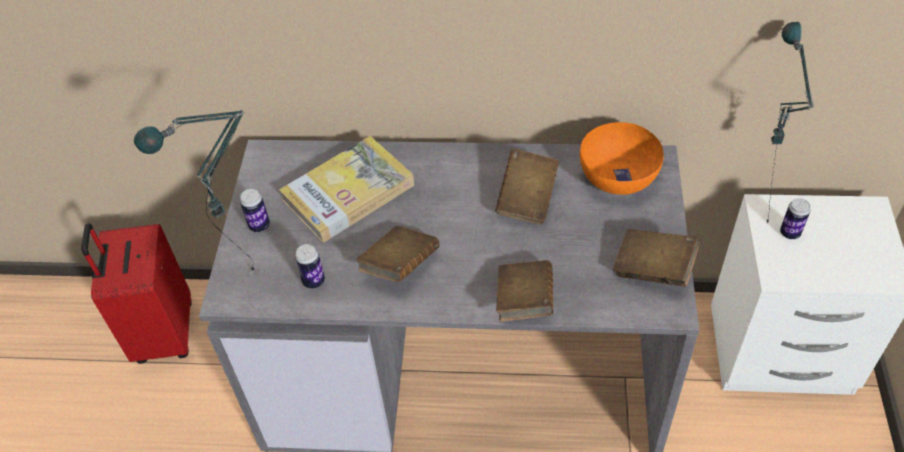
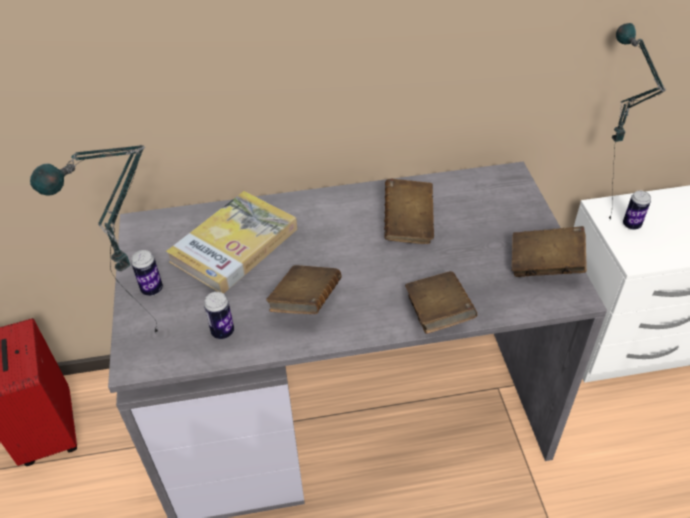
camera: 15 degrees left, 5 degrees down
orange bowl [580,122,664,195] -> none

